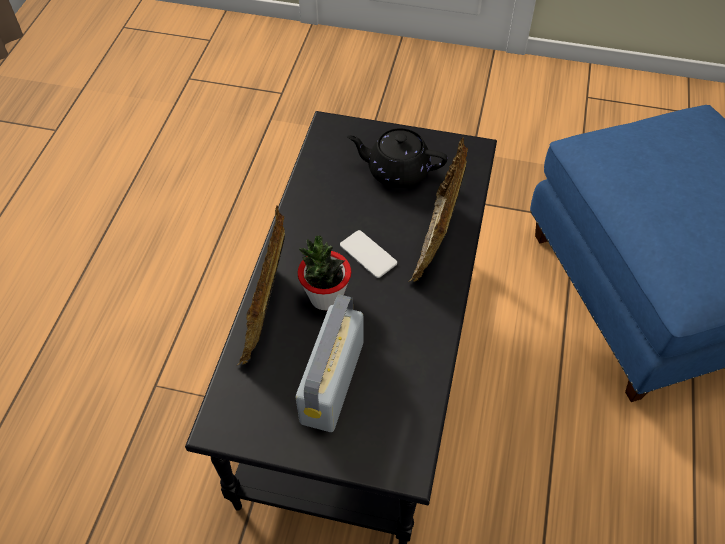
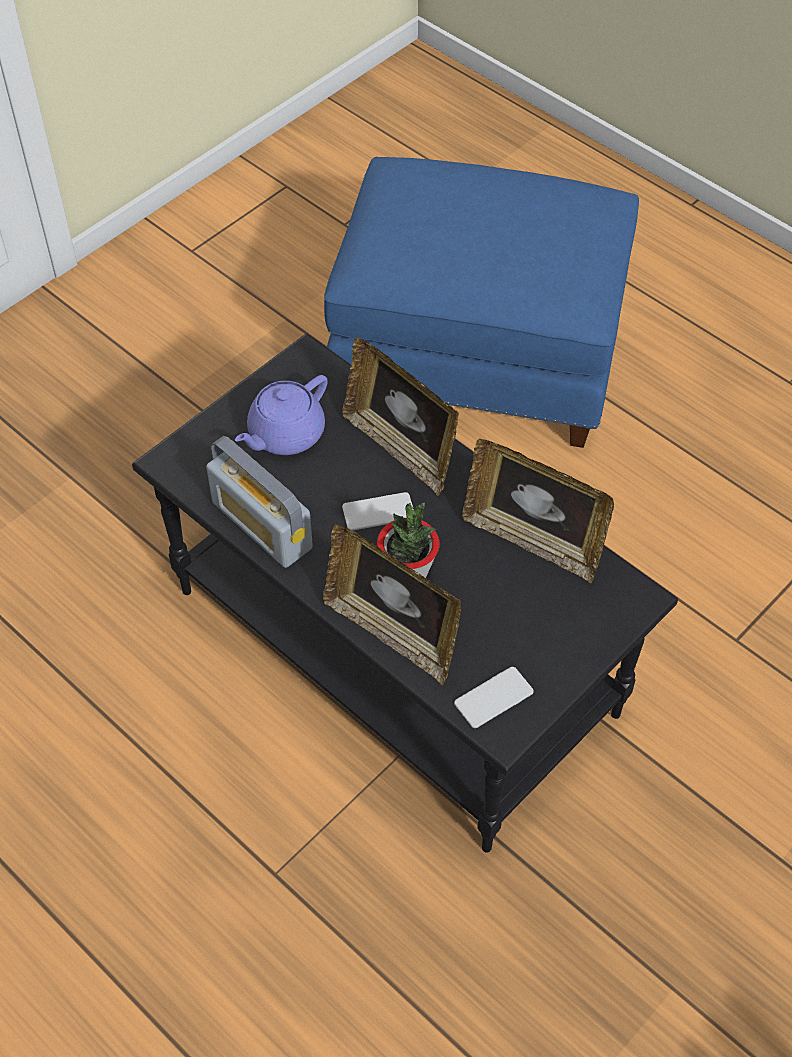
camera: 60 degrees left, 0 degrees up
radio [296,294,364,432] -> radio moved to [206,436,313,568]
black teapot [347,128,448,188] -> purple teapot [235,375,328,455]
none -> phone [454,667,533,728]
none -> picture frame [462,439,614,583]

